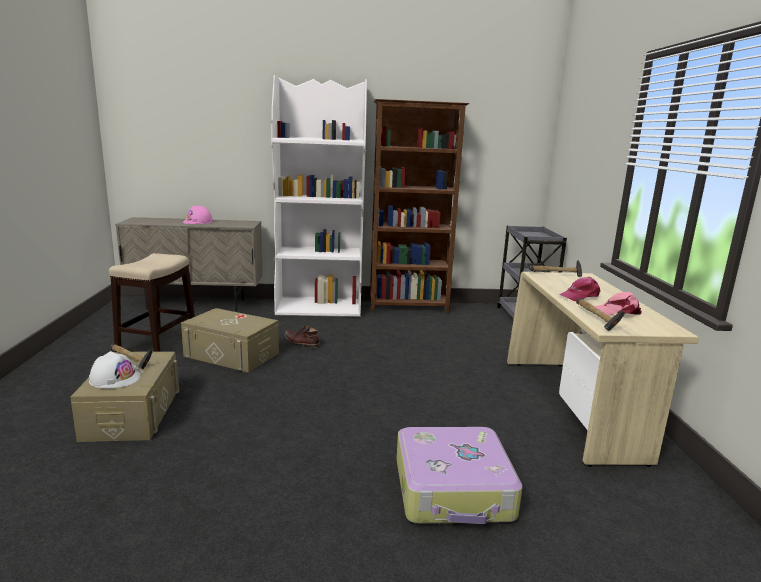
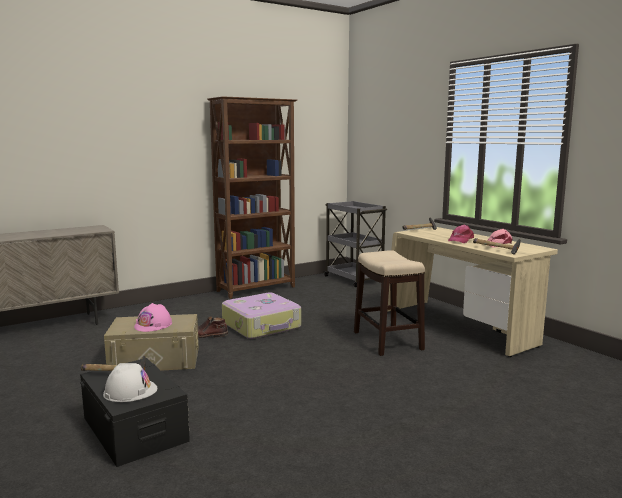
camera: 30 degrees left, 5 degrees down
beige storage box [70,352,179,442] -> black storage box [80,358,190,467]
stool [109,253,195,352] -> stool moved to [354,250,425,356]
pink hard hat [183,206,214,224] -> pink hard hat moved to [134,303,172,332]
white bookcase [271,75,367,317] -> none
suitcase [397,427,523,524] -> suitcase moved to [222,293,301,339]

